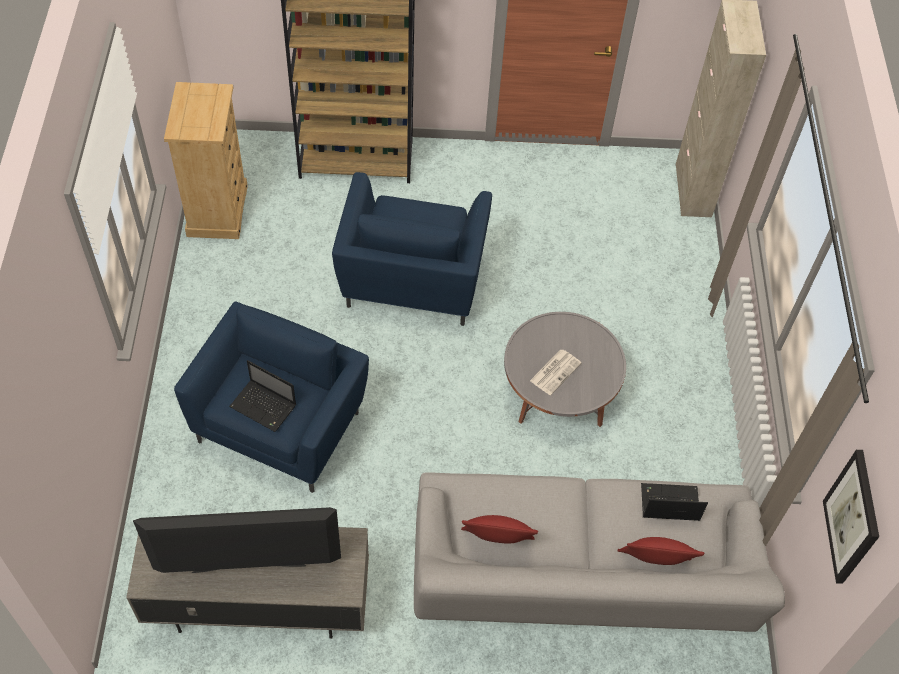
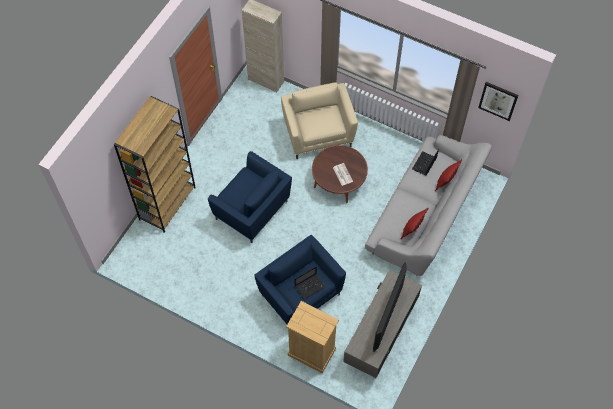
camera: 60 degrees left, 5 degrees up
beige dresser [164,82,248,239] -> beige dresser moved to [286,301,339,373]
grey coffee table [504,312,626,427] -> brown coffee table [312,145,368,203]
none -> beige armchair [281,82,358,159]

